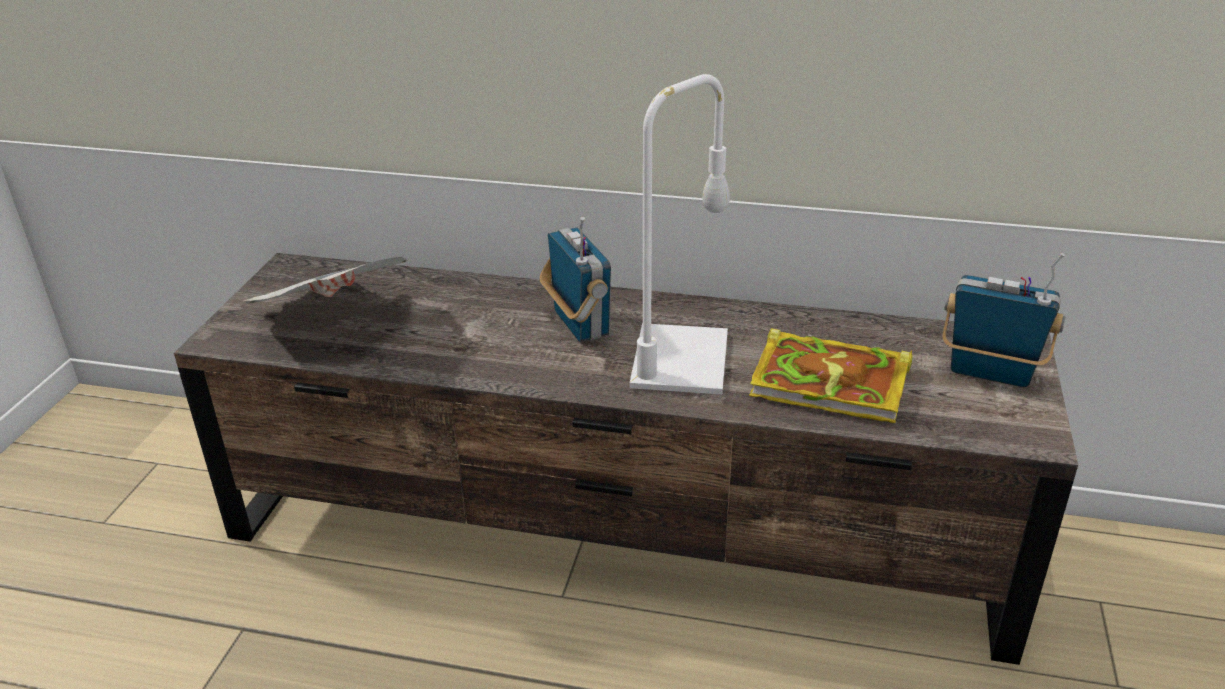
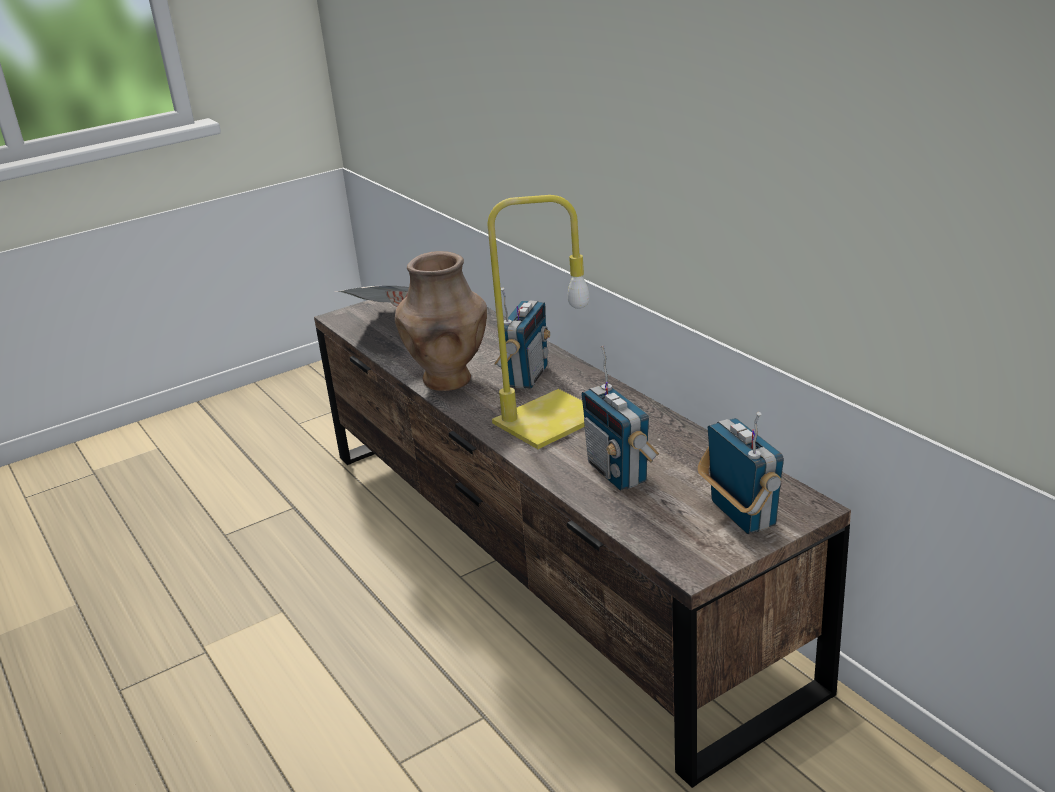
camera: 45 degrees right, 5 degrees down
white table lamp [629,74,730,394] -> yellow table lamp [488,195,590,449]
book [749,328,913,423] -> radio [582,346,659,490]
none -> brown vase [395,251,487,391]

